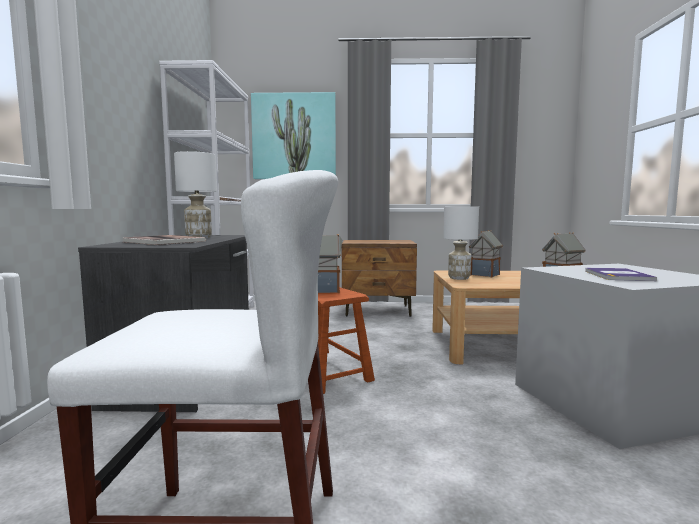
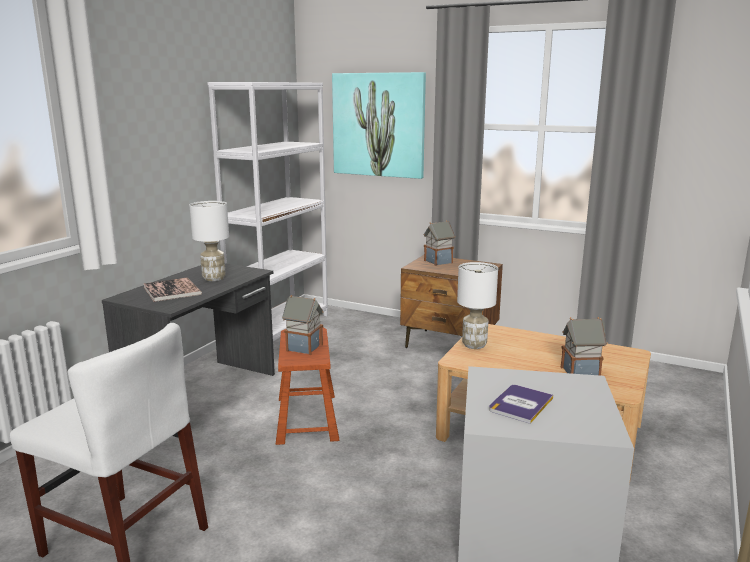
camera: 25 degrees right, 10 degrees up
toy house [469,230,503,278] -> toy house moved to [423,220,456,266]

